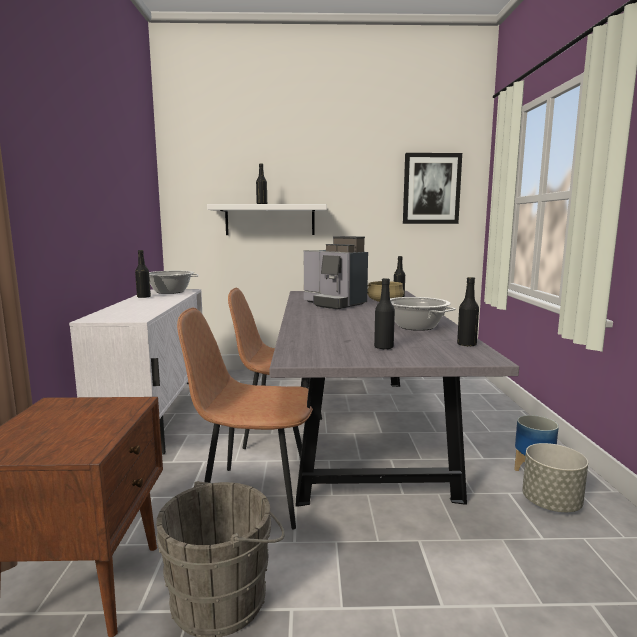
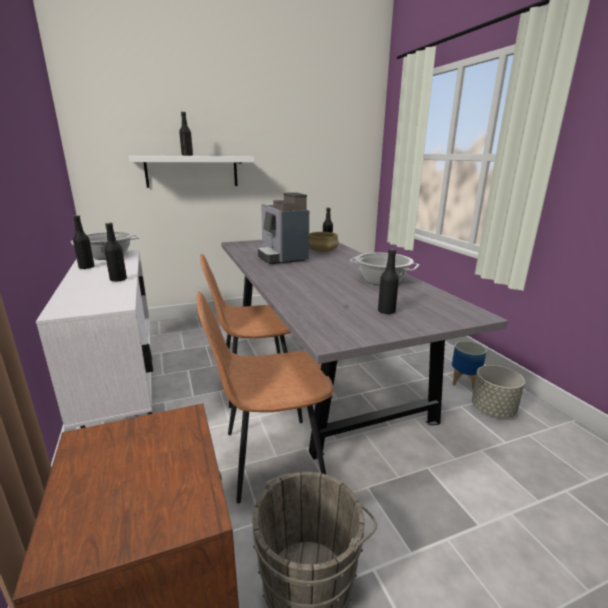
camera: 20 degrees left, 10 degrees up
coffee machine [304,236,368,310] -> coffee machine turned 45 degrees clockwise [258,192,309,264]
picture [403,153,462,224] -> none
black bottle [457,277,479,347] -> black bottle moved to [104,223,127,282]

